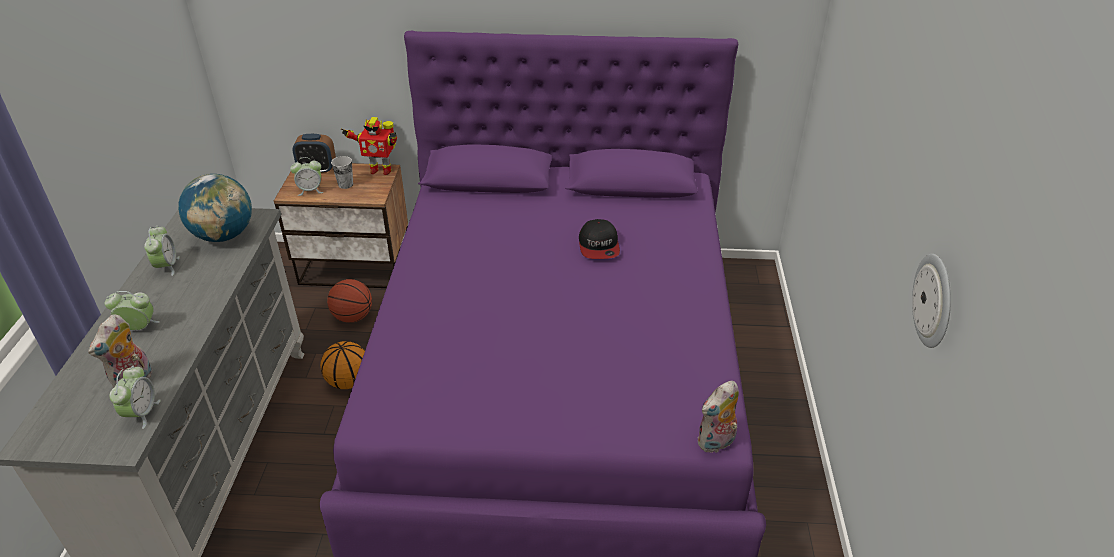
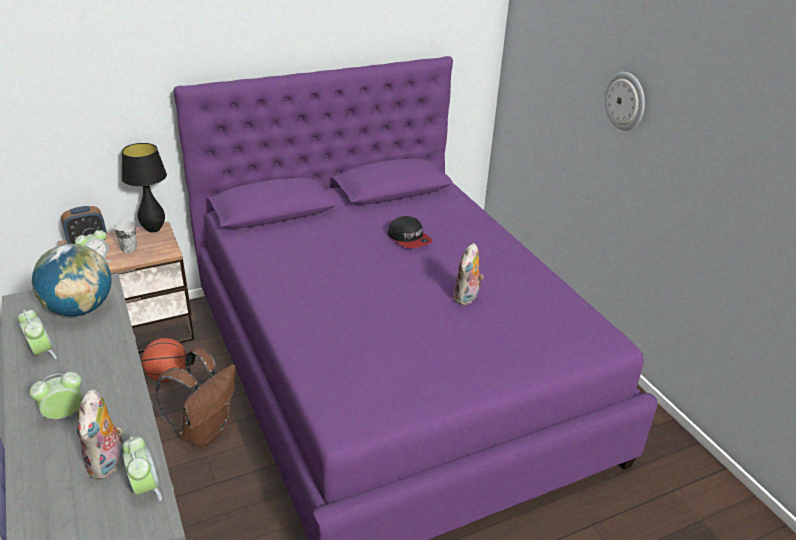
camera: 30 degrees left, 5 degrees down
basketball [320,341,365,389] -> brown backpack [155,347,236,448]
toy robot [341,117,397,175] -> black table lamp [121,143,167,233]
plush toy [697,381,739,453] -> plush toy moved to [453,243,484,305]
wall clock [912,254,951,348] -> wall clock moved to [604,72,645,131]

